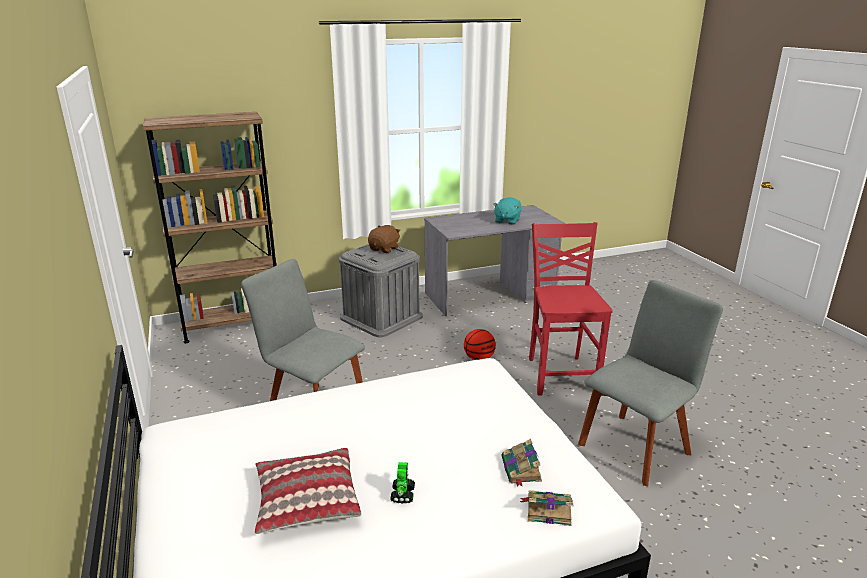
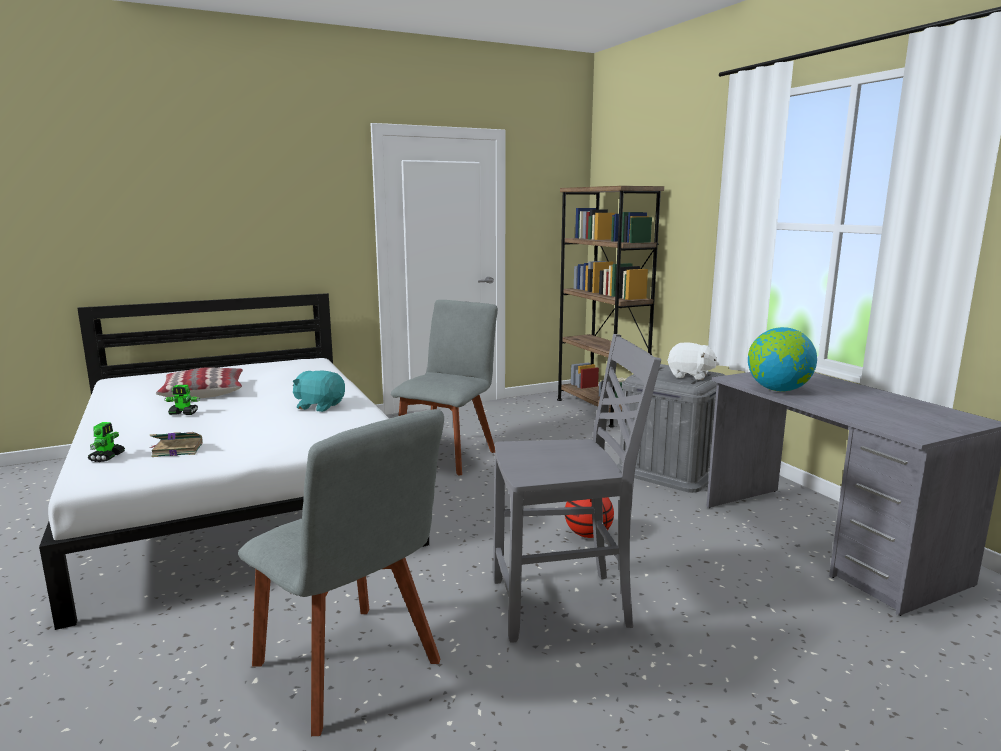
camera: 85 degrees right, 10 degrees down
brown plush toy [368,225,401,253] -> white plush toy [667,342,719,380]
turquoise plush toy [493,197,522,225] -> turquoise plush toy moved to [293,371,345,412]
book [520,490,573,526] -> toy robot [88,422,125,462]
red chair [529,222,613,396] -> grey chair [493,334,661,643]
none -> globe [748,327,817,391]

